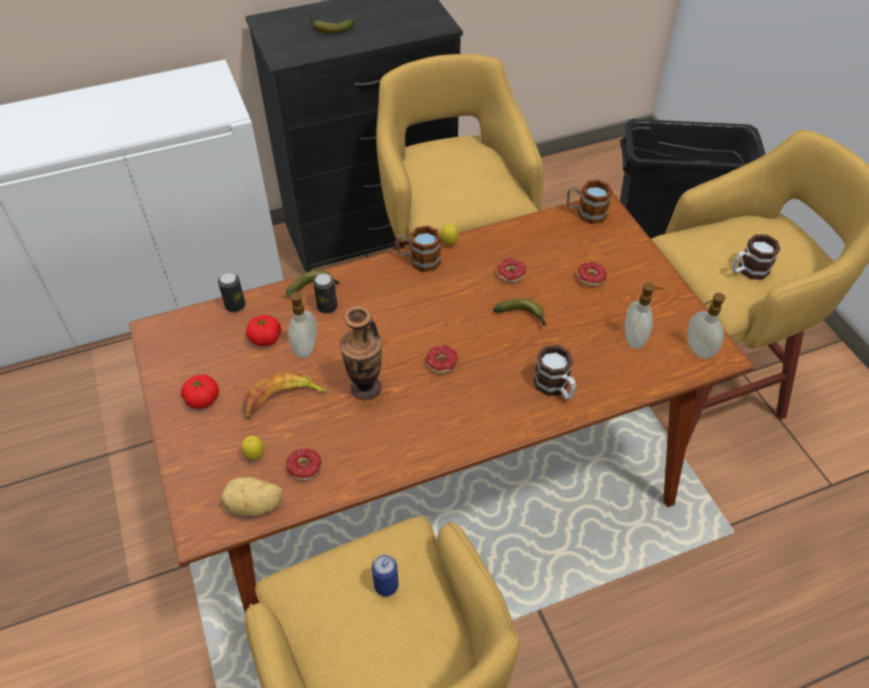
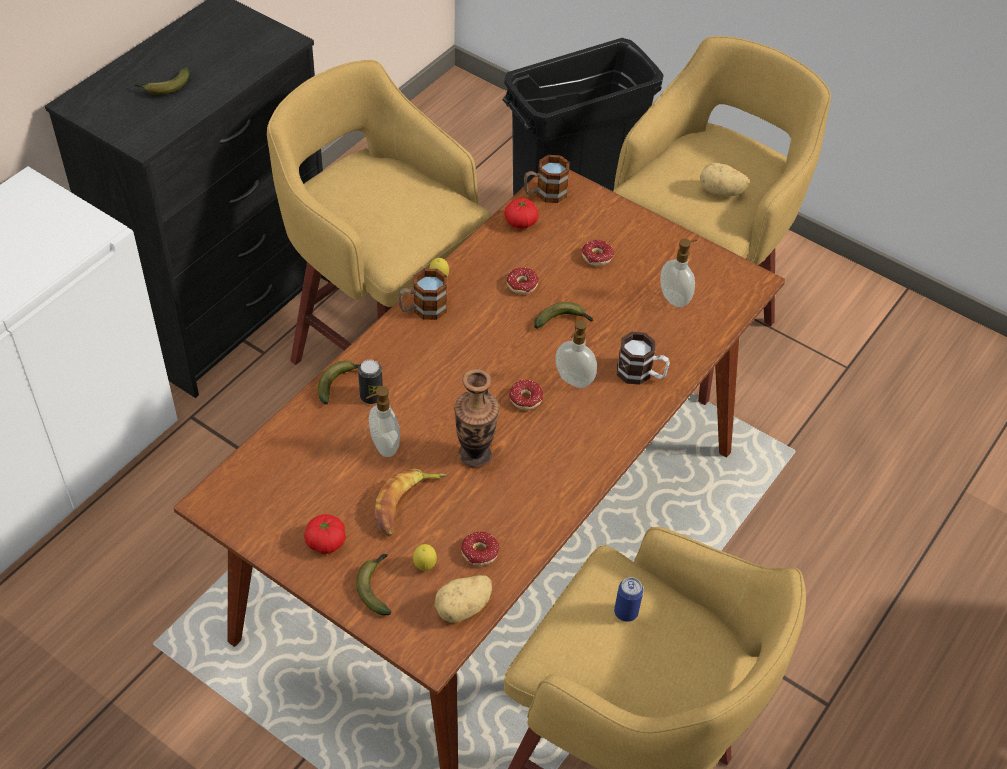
camera: 35 degrees left, 0 degrees up
can [218,272,245,312] -> none
tomato [246,315,281,346] -> tomato moved to [505,198,539,229]
soap dispenser [687,293,726,359] -> soap dispenser moved to [555,320,597,388]
mug [732,234,780,280] -> potato [700,163,749,196]
none -> banana [356,554,391,615]

